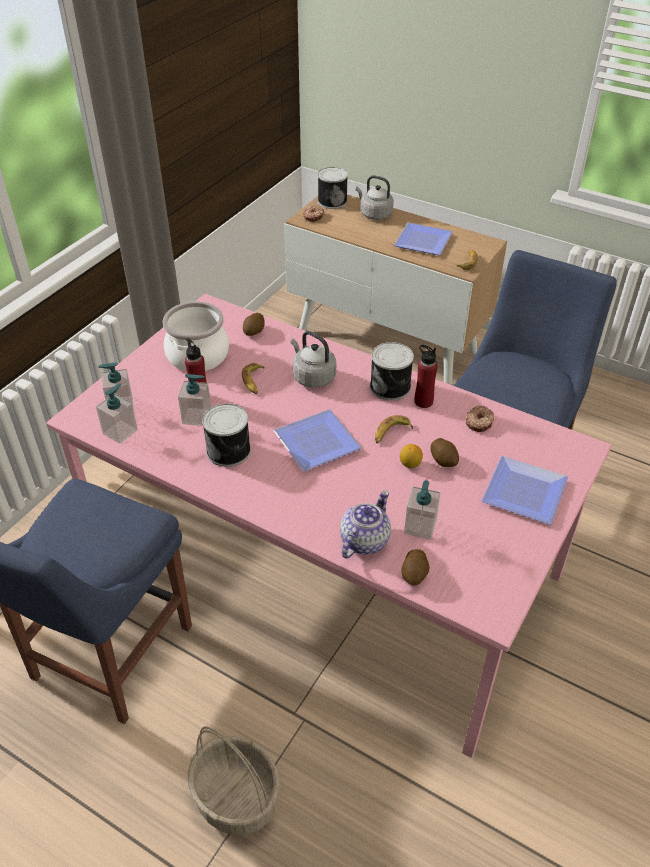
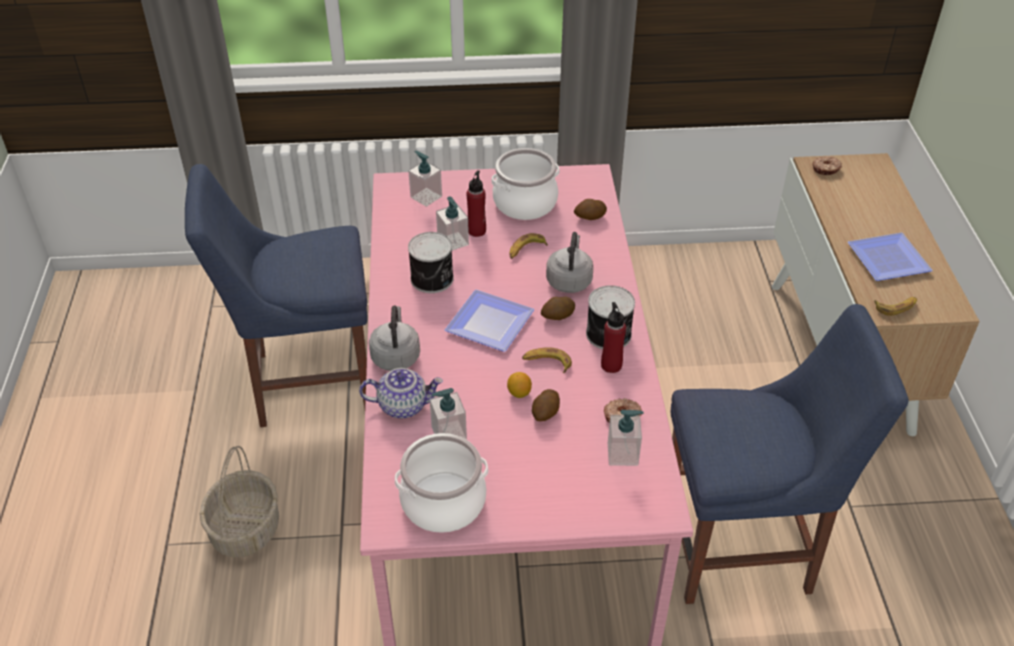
camera: 55 degrees right, 0 degrees up
soap dispenser [96,384,138,444] -> soap dispenser moved to [608,410,644,466]
can [318,167,348,209] -> none
grey kettle [356,175,394,220] -> grey kettle moved to [369,305,420,371]
potato [401,549,430,586] -> potato moved to [541,297,575,320]
plate [482,456,568,524] -> none
none -> cooking pot [395,433,488,533]

